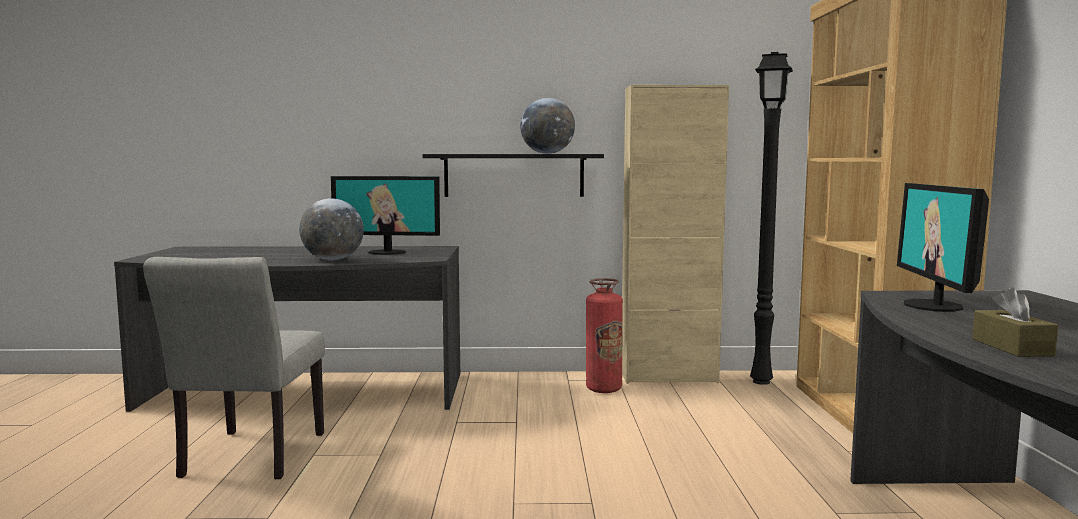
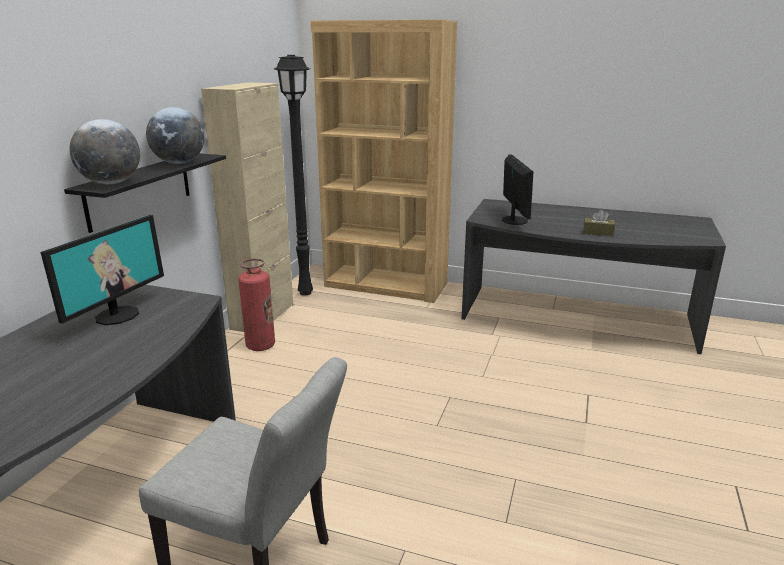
camera: 70 degrees left, 15 degrees up
globe [299,198,364,261] -> globe moved to [70,119,140,184]
monitor [897,183,989,312] -> monitor turned 120 degrees counterclockwise [502,154,533,225]

